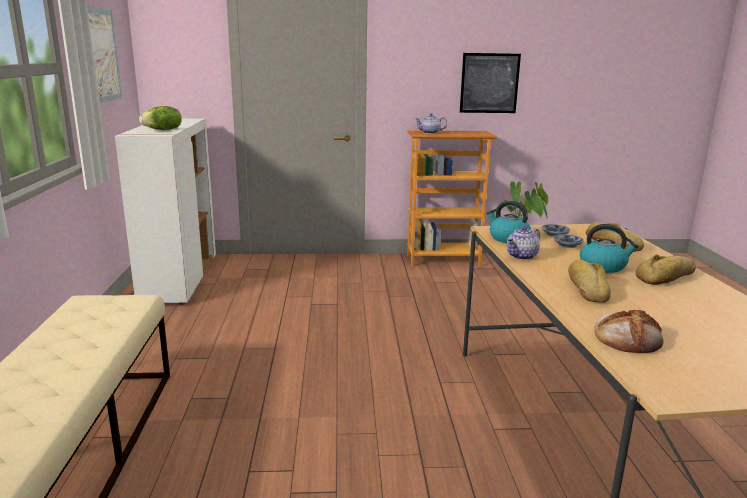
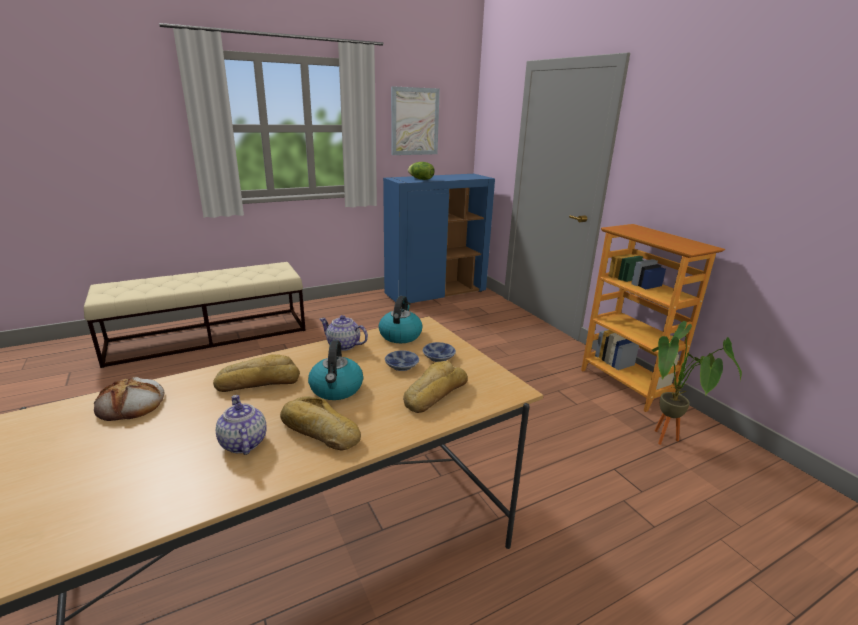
camera: 65 degrees right, 5 degrees up
white cabinet [115,118,216,305] -> blue cabinet [383,174,495,303]
teapot [415,113,447,134] -> teapot moved to [216,395,267,455]
picture [460,53,521,113] -> none

